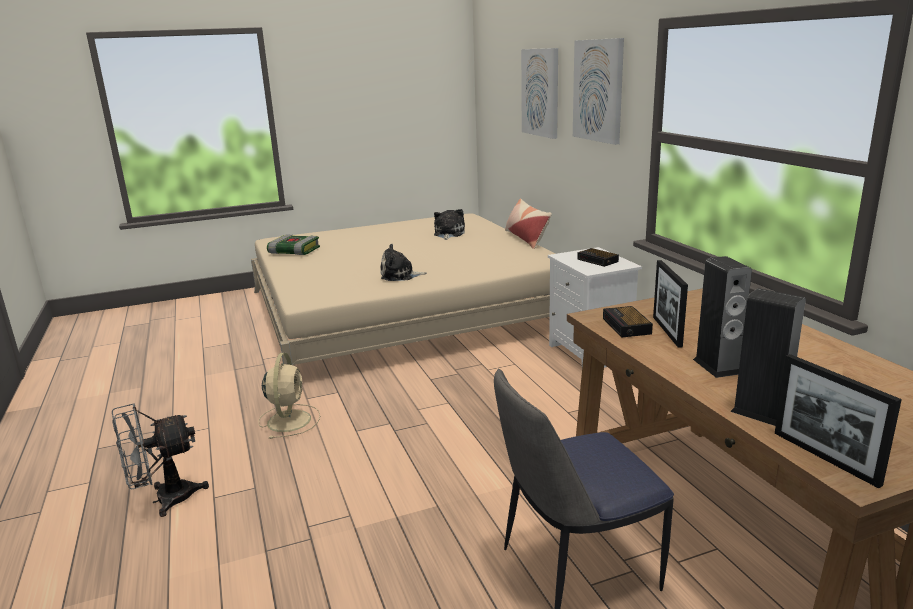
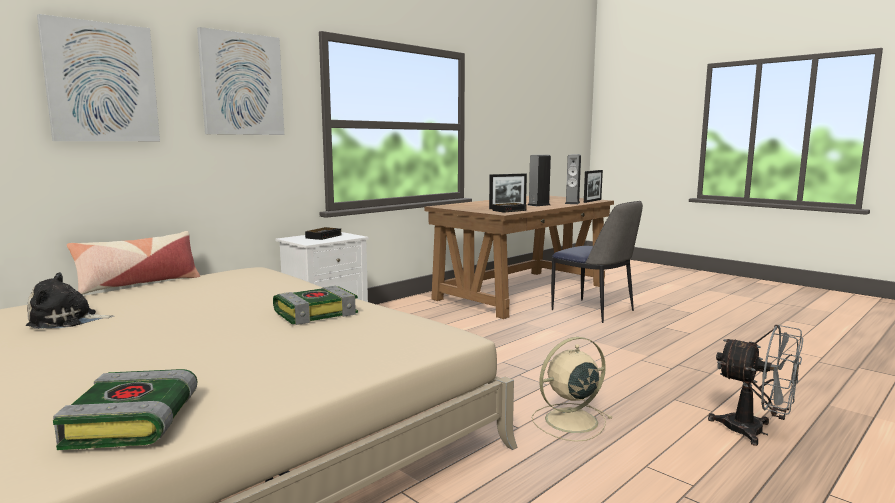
camera: 115 degrees left, 10 degrees down
plush toy [380,244,427,281] -> book [273,286,358,325]

